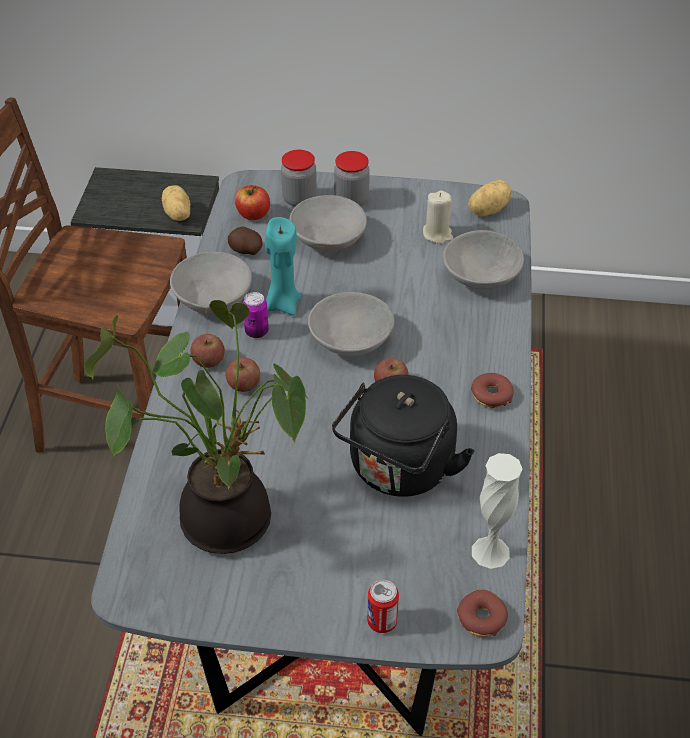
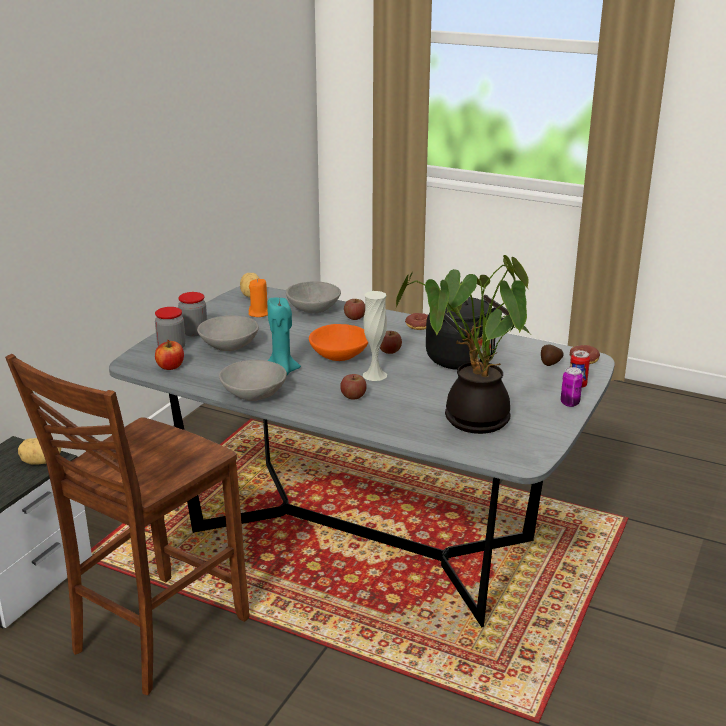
camera: 70 degrees left, 20 degrees down
apple [190,334,225,368] -> apple moved to [344,299,365,320]
potato [228,227,263,255] -> potato moved to [541,344,563,366]
can [243,292,269,338] -> can moved to [561,367,583,407]
grey bowl [308,292,395,356] -> orange bowl [309,324,368,361]
beige candle [423,190,453,244] -> orange candle [249,278,268,317]
white vase [472,453,522,569] -> white vase moved to [363,291,387,381]

